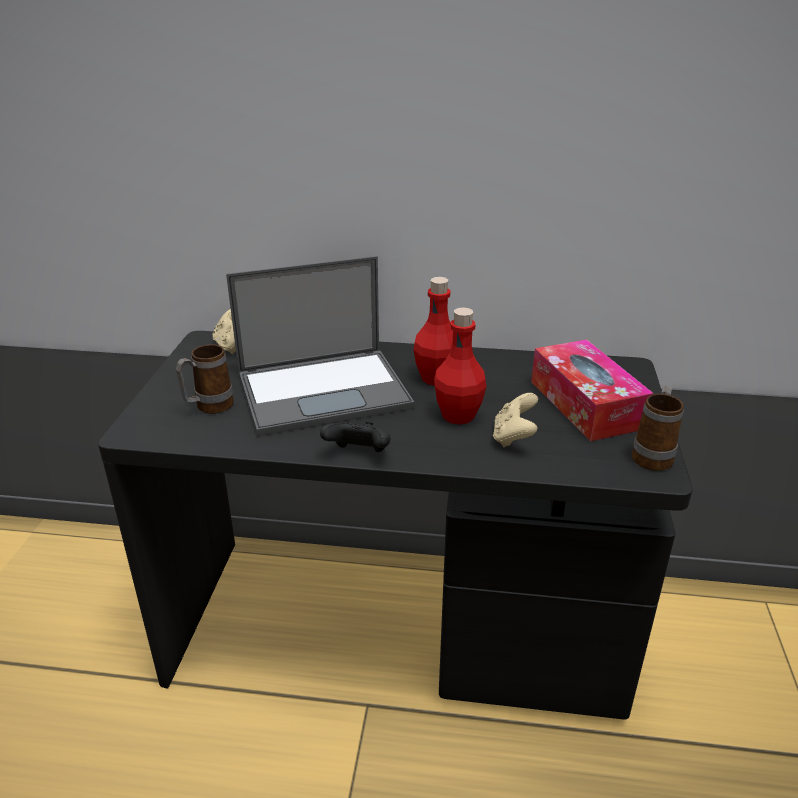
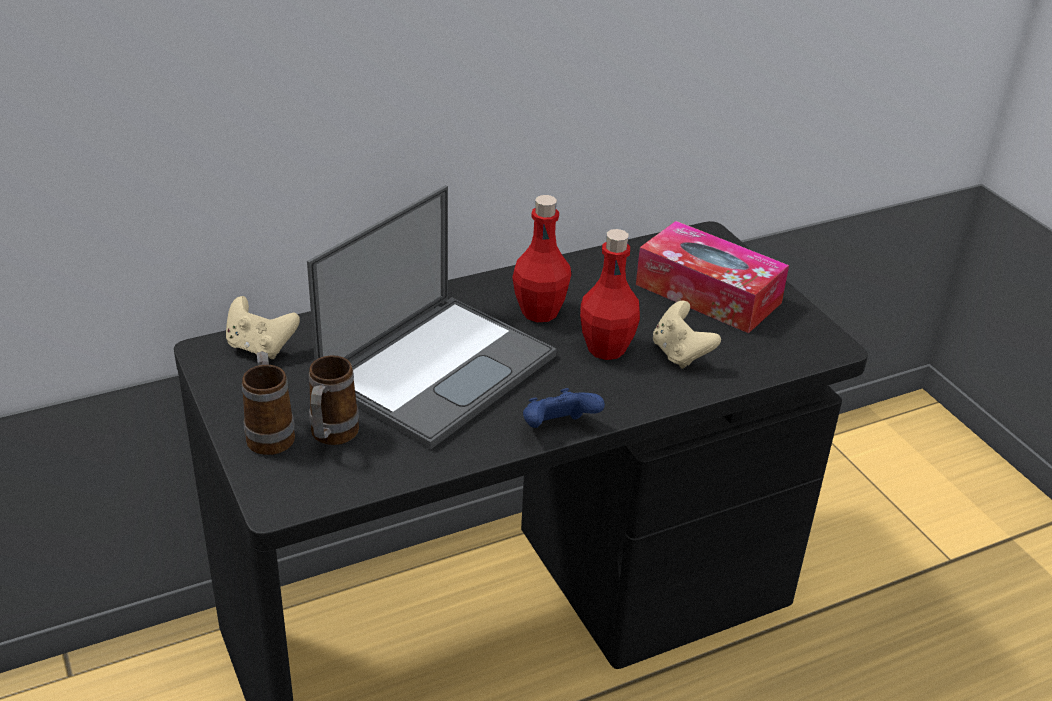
camera: 35 degrees left, 5 degrees up
black game controller [320,421,391,452] -> blue game controller [523,388,605,428]
mug [632,385,684,471] -> mug moved to [242,351,295,455]

